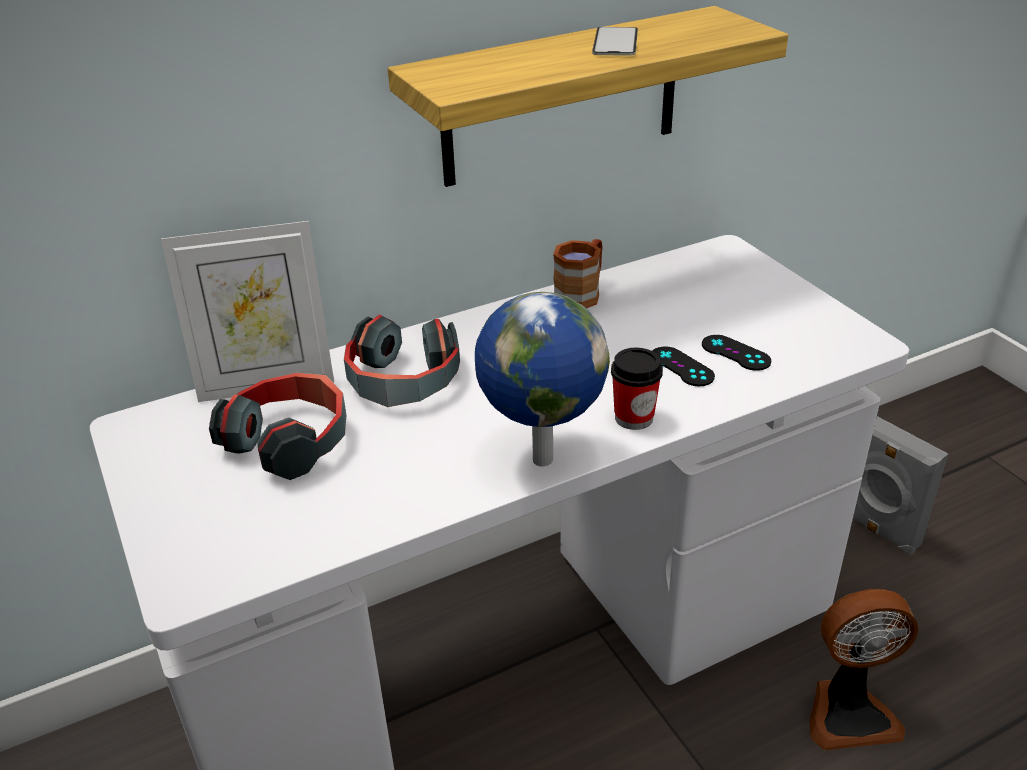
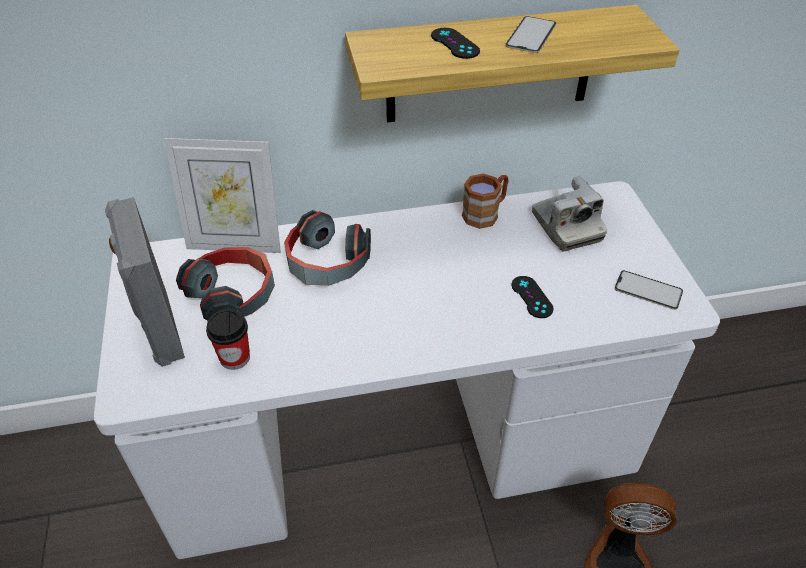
camera: 15 degrees right, 10 degrees up
globe [475,292,610,467] -> none
cup [611,347,663,430] -> cup moved to [206,309,250,370]
black game controller [702,335,771,371] -> black game controller moved to [431,28,480,59]
grey speaker [853,416,948,555] -> grey speaker moved to [105,197,185,367]
none -> camera [532,176,607,251]
none -> phone [615,270,683,310]

